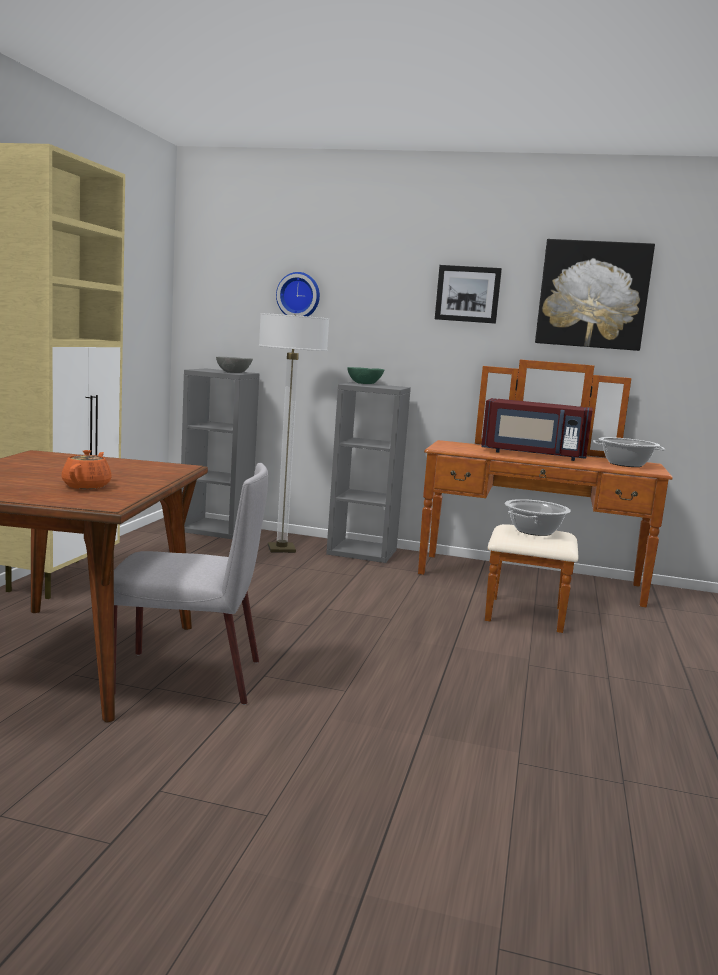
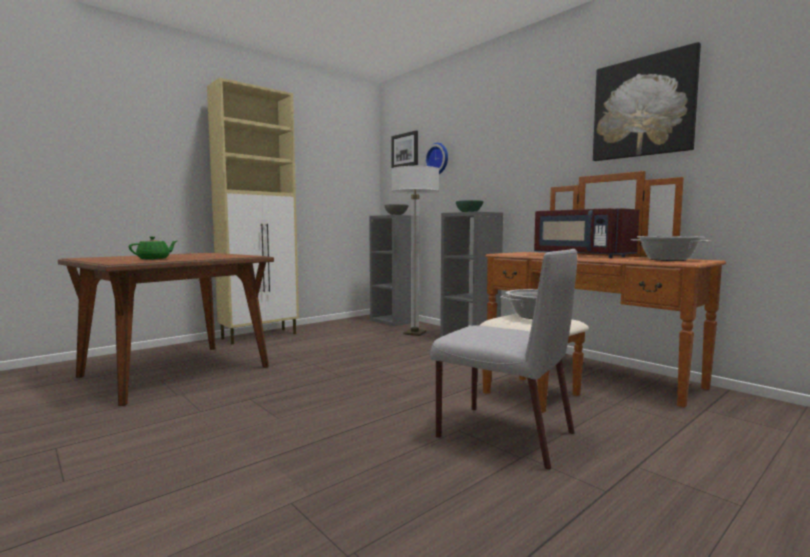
camera: 35 degrees right, 5 degrees down
orange teapot [61,450,112,489] -> green teapot [129,236,177,260]
grey chair [114,463,268,705] -> grey chair moved to [430,249,577,470]
picture [435,265,502,324] -> picture moved to [391,131,418,168]

